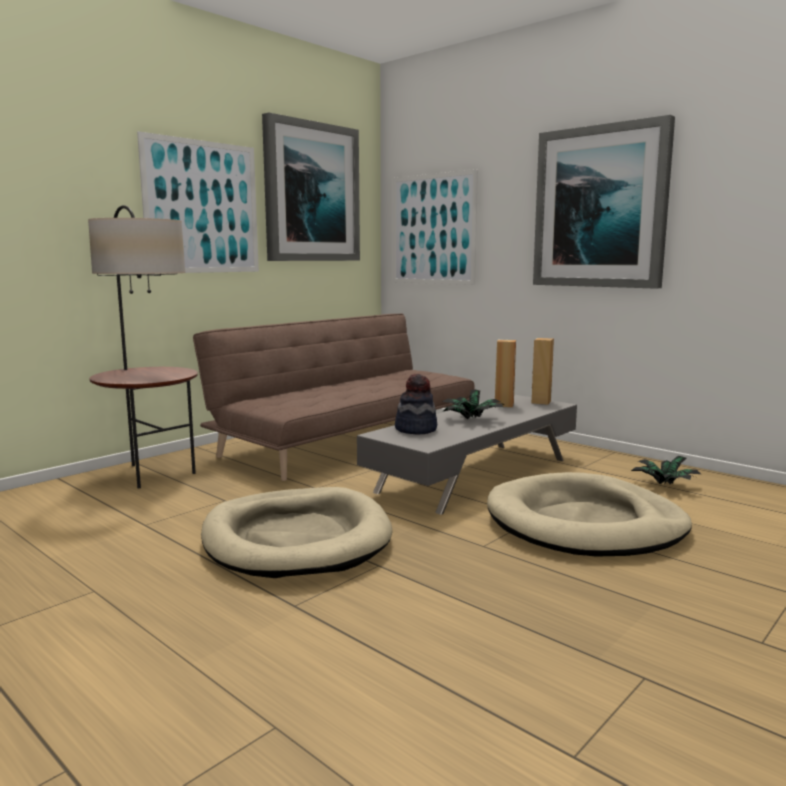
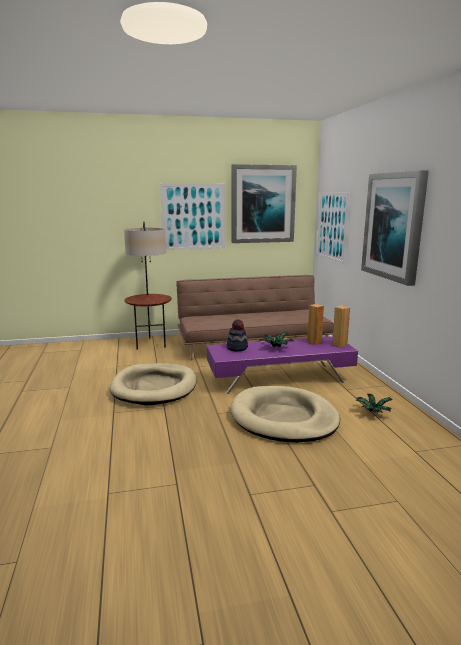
camera: 35 degrees right, 5 degrees up
grey coffee table [357,395,577,515] -> purple coffee table [207,336,358,394]

